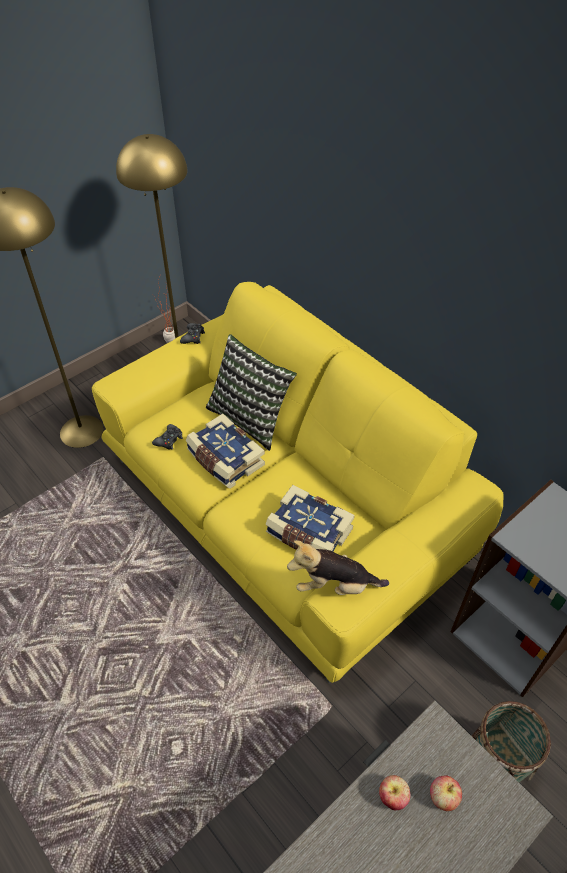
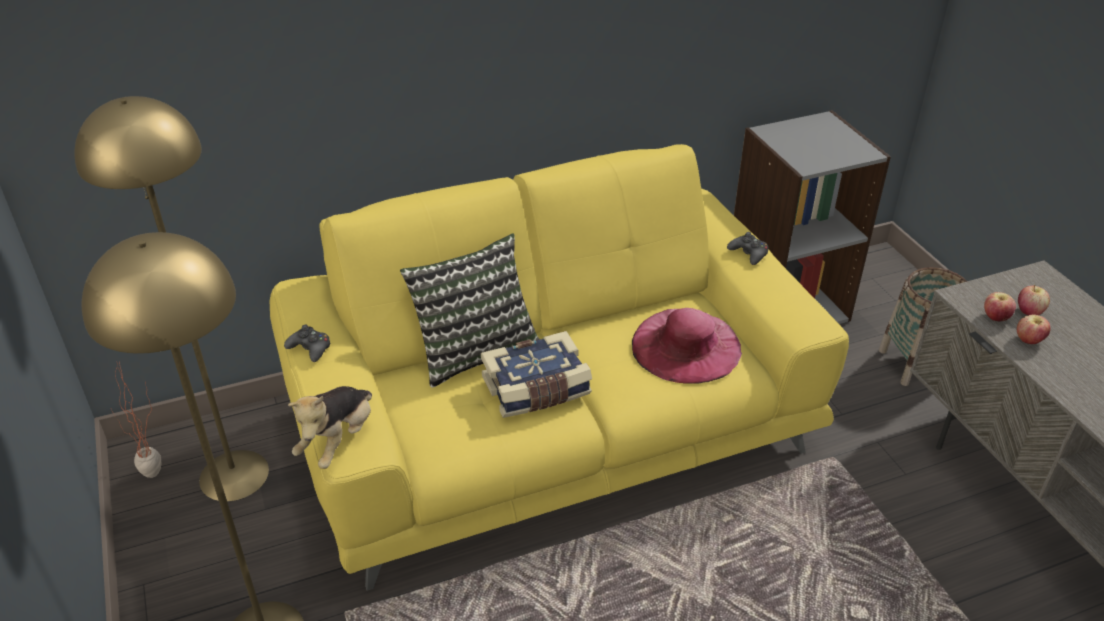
camera: 70 degrees left, 10 degrees down
black game controller [152,424,183,450] -> black game controller moved to [727,232,768,265]
book [266,485,355,552] -> pink hat [632,308,742,384]
plush toy [287,540,389,595] -> plush toy moved to [288,386,372,469]
none -> apple [984,292,1016,322]

